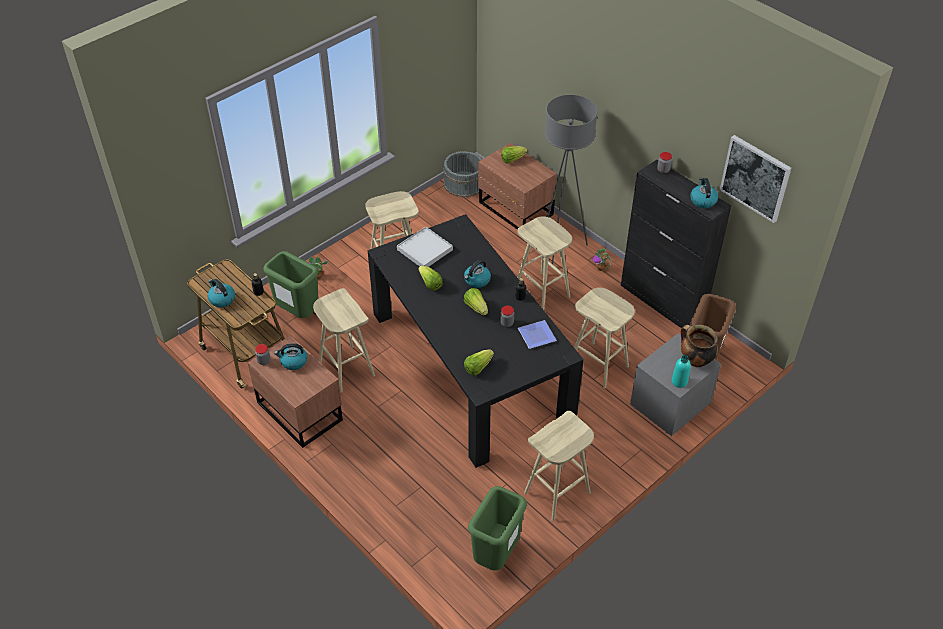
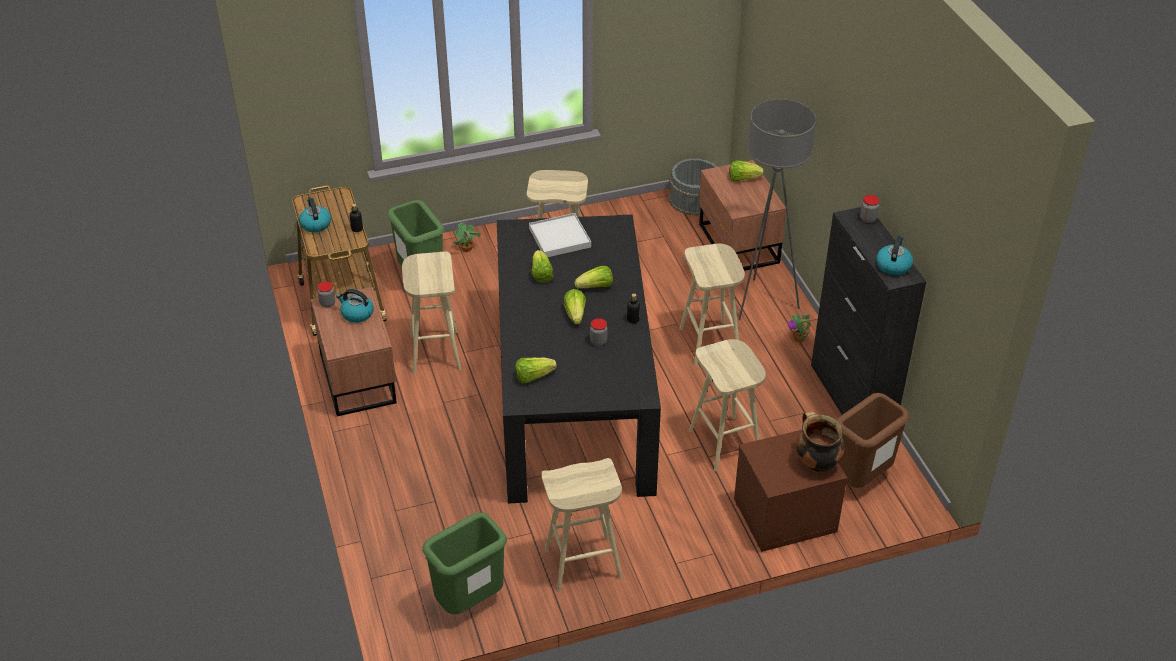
camera: 25 degrees right, 5 degrees down
kettle [464,260,491,288] -> lettuce [574,266,613,288]
plate [518,320,557,349] -> none
grey nightstand [630,333,721,436] -> brown nightstand [734,430,847,552]
turquoise bottle [672,355,691,388] -> none
picture [720,135,791,223] -> none

